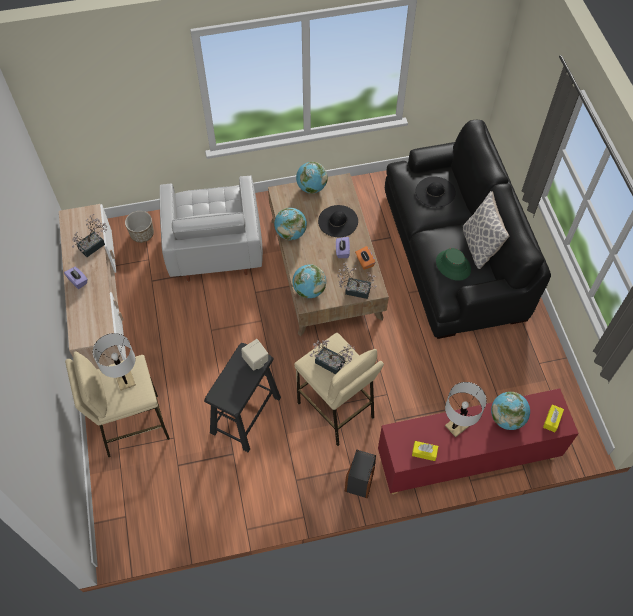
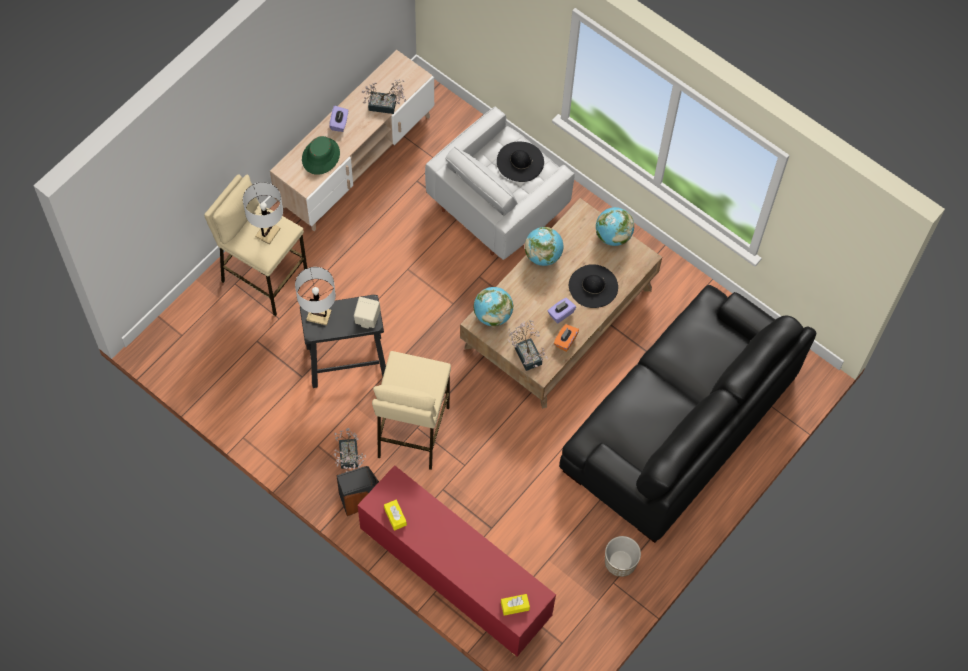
camera: 50 degrees right, 5 degrees up
planter [125,211,154,243] -> planter moved to [605,536,641,577]
potted plant [310,340,355,374] -> potted plant moved to [334,428,366,472]
black hat [415,177,456,208] -> black hat moved to [497,142,544,182]
green hat [436,248,471,281] -> green hat moved to [302,136,340,175]
white table lamp [445,382,487,437] -> white table lamp moved to [295,267,336,325]
pillow [463,191,510,269] -> none
globe [491,392,530,430] -> none

